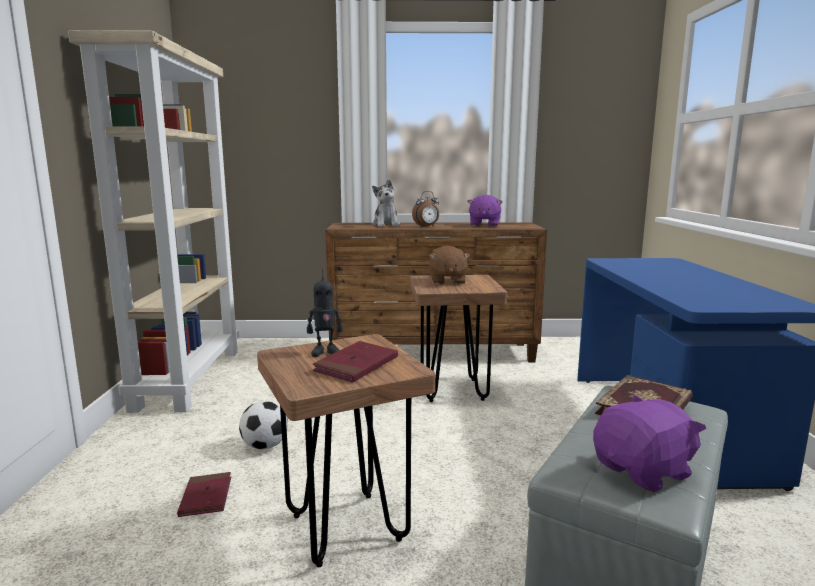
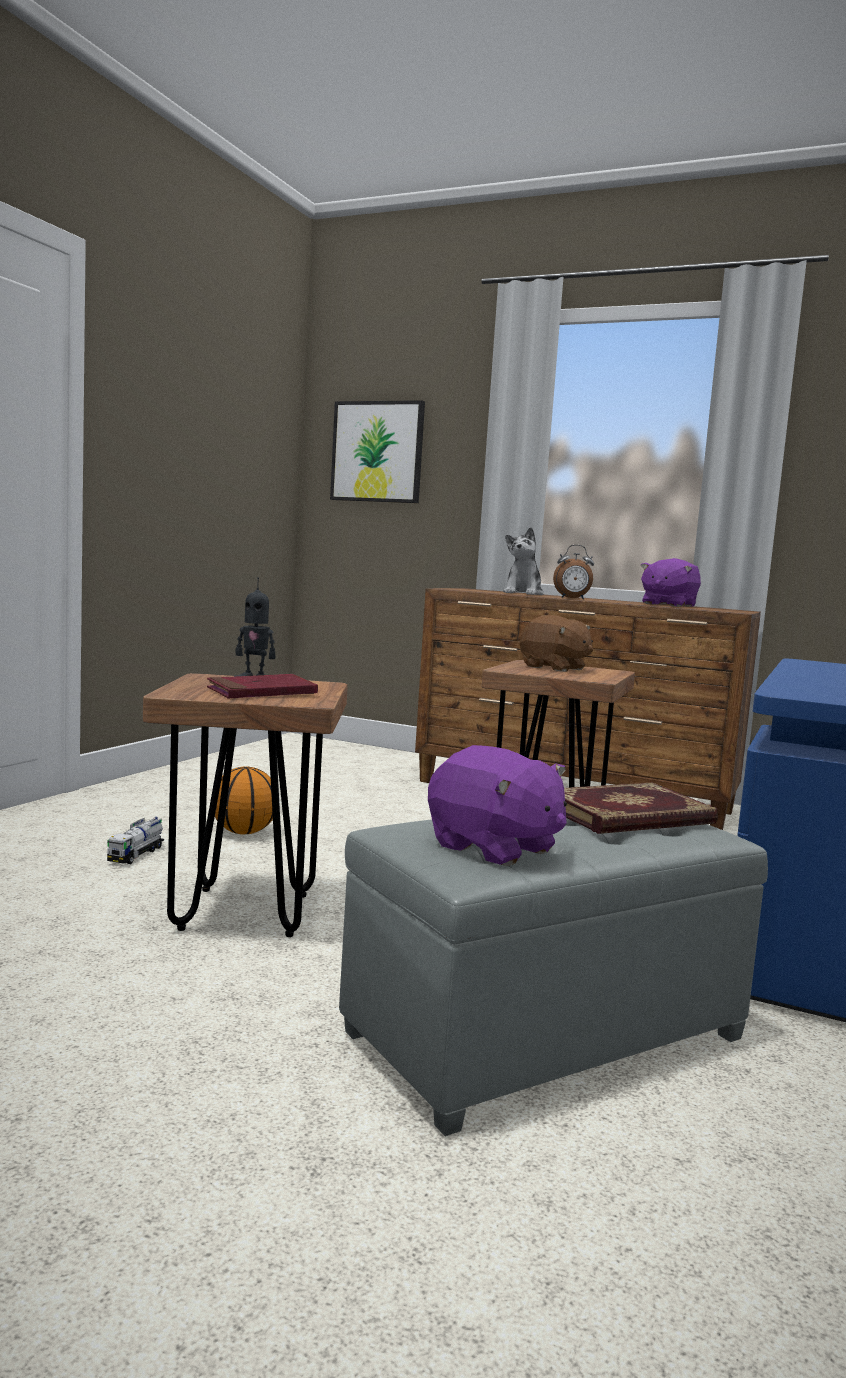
camera: 25 degrees right, 5 degrees down
beige bookcase [68,30,239,413] -> none
red book [177,472,231,517] -> toy truck [107,817,164,864]
football [239,401,288,449] -> basketball [215,766,273,834]
brown plush toy [429,246,470,285] -> brown plush toy turned 75 degrees counterclockwise [520,615,593,672]
purple plush toy [593,395,706,492] -> purple plush toy turned 45 degrees clockwise [428,745,567,866]
none -> picture [330,400,425,503]

